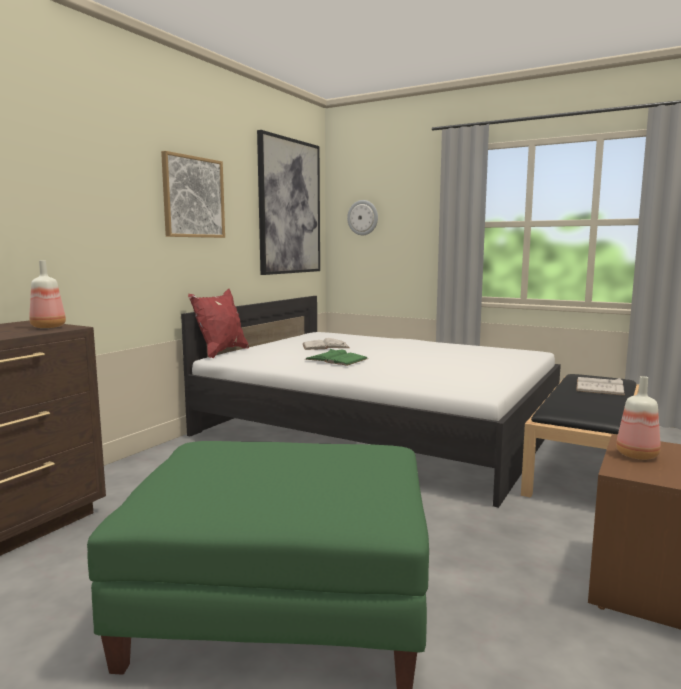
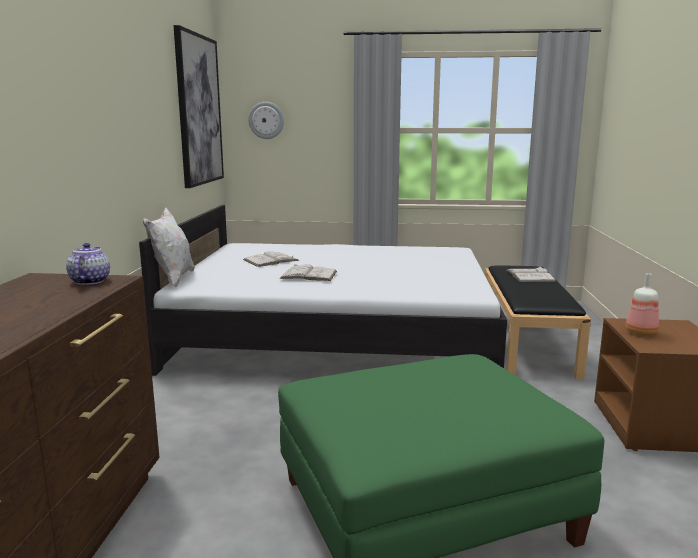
camera: 25 degrees left, 5 degrees up
bottle [29,260,66,328] -> teapot [66,243,110,285]
picture [161,151,225,238] -> none
red pillow [188,289,249,358] -> white pillow [143,207,195,287]
green book [305,349,368,366] -> white book [280,264,337,281]

